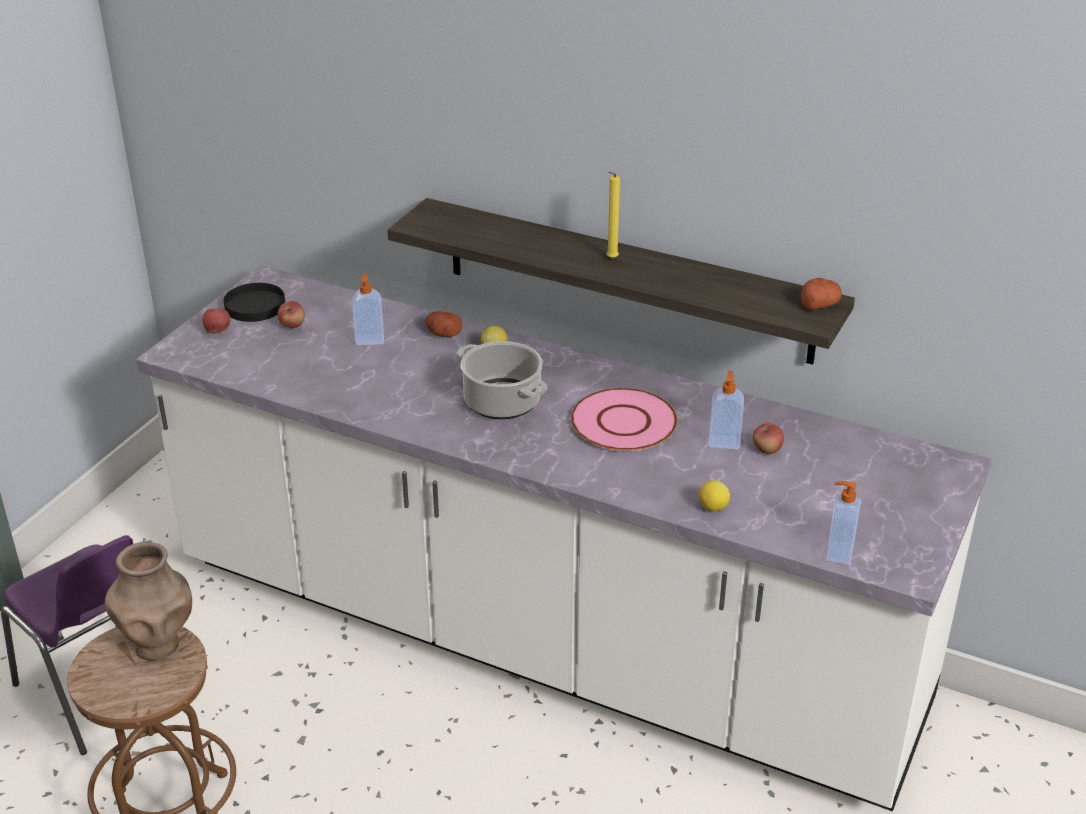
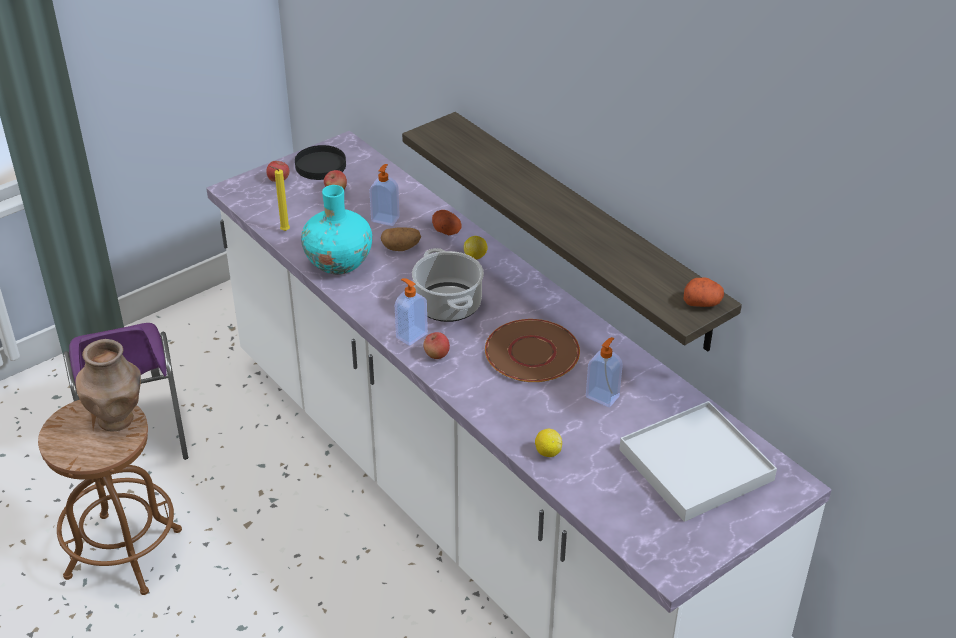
camera: 25 degrees right, 5 degrees up
pink plate [571,388,677,451] -> brown plate [485,319,580,382]
yellow candle [607,172,620,259] -> yellow candle moved to [269,166,290,231]
apple [753,423,784,454] -> apple moved to [423,332,450,359]
soap dispenser [826,481,861,565] -> soap dispenser moved to [395,278,428,346]
none -> turquoise vase [301,185,372,275]
none -> potato [381,227,421,251]
none -> white tray [619,401,777,522]

